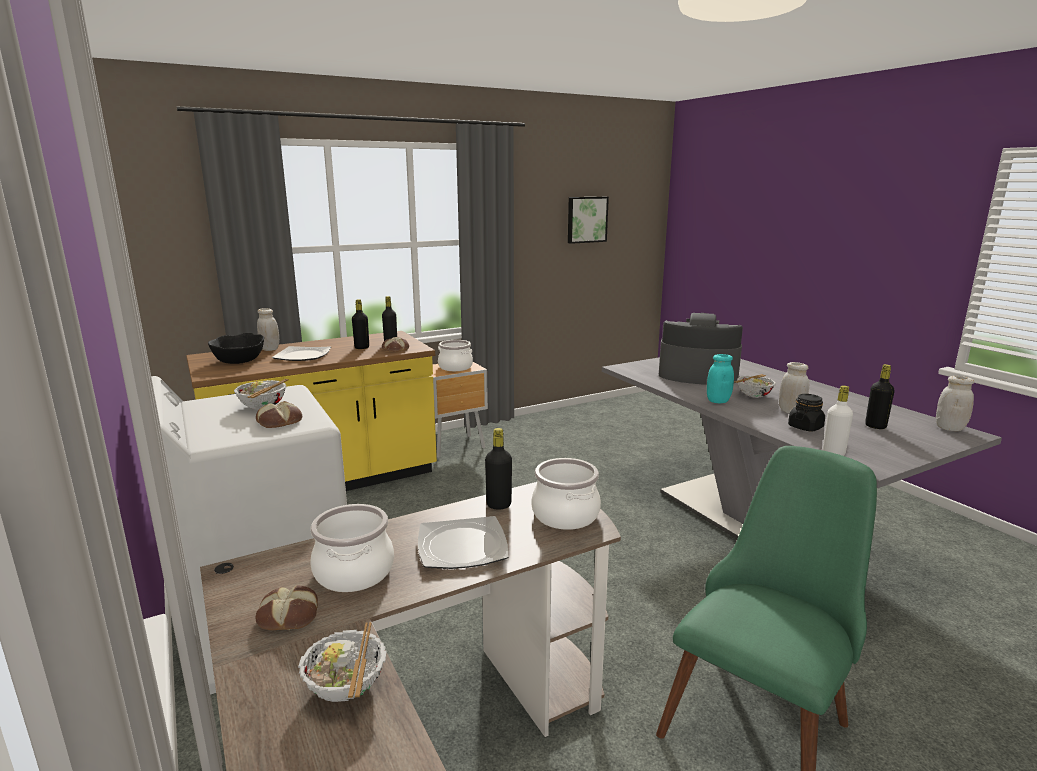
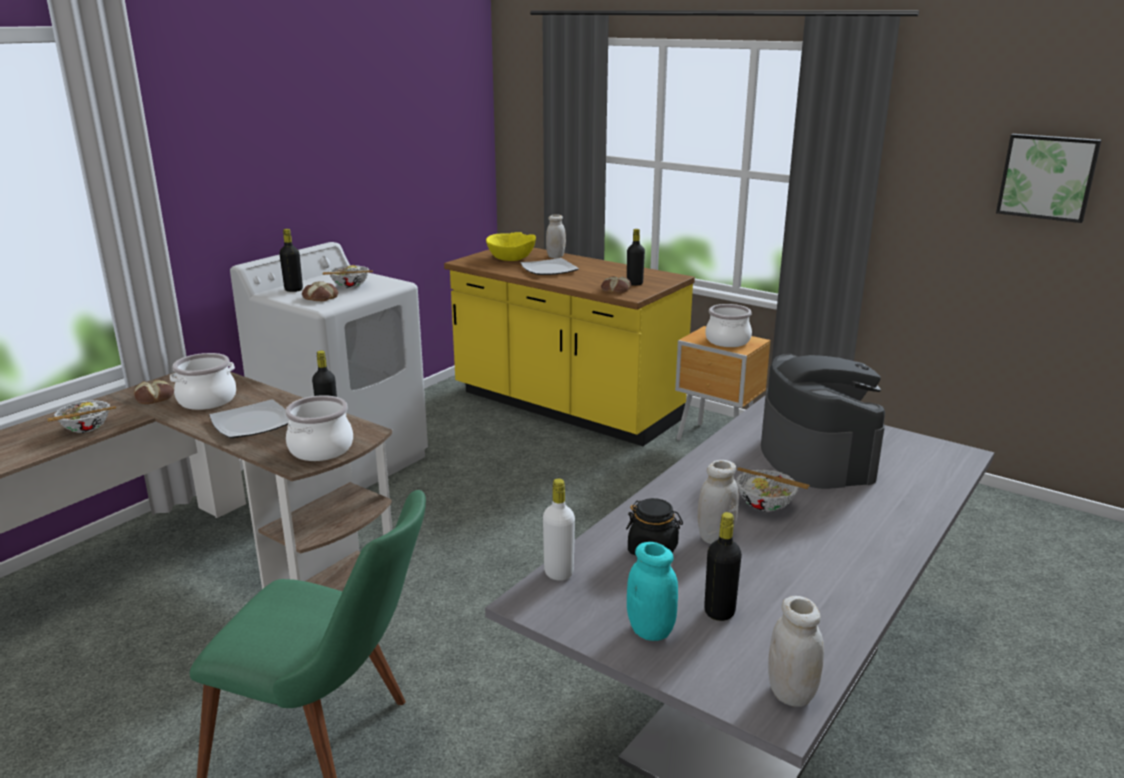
camera: 65 degrees right, 5 degrees up
black bowl [208,333,264,364] -> yellow bowl [486,232,536,261]
black bottle [352,299,369,349] -> black bottle moved to [279,229,303,292]
turquoise jar [707,354,734,403] -> turquoise jar moved to [627,542,678,641]

